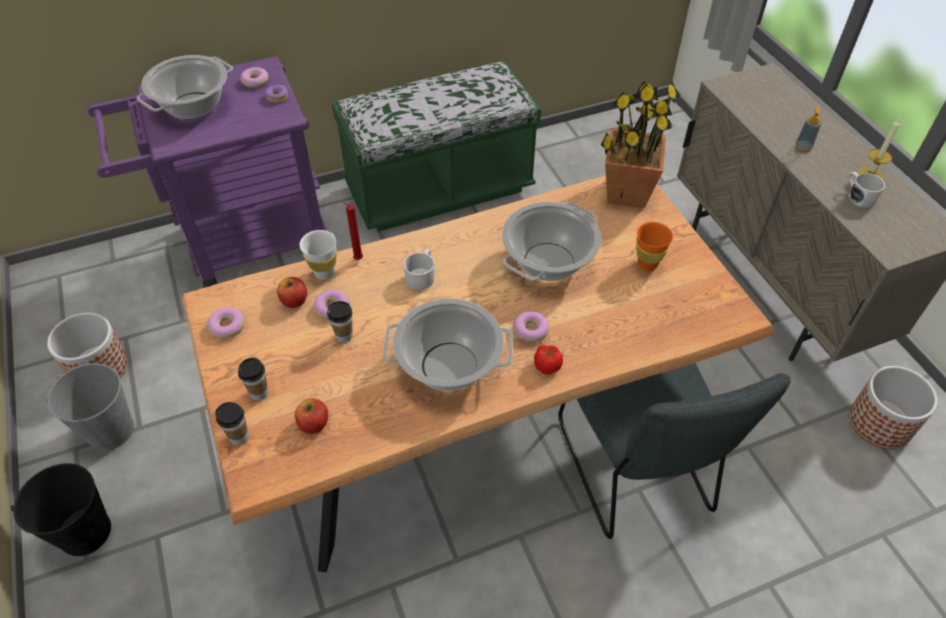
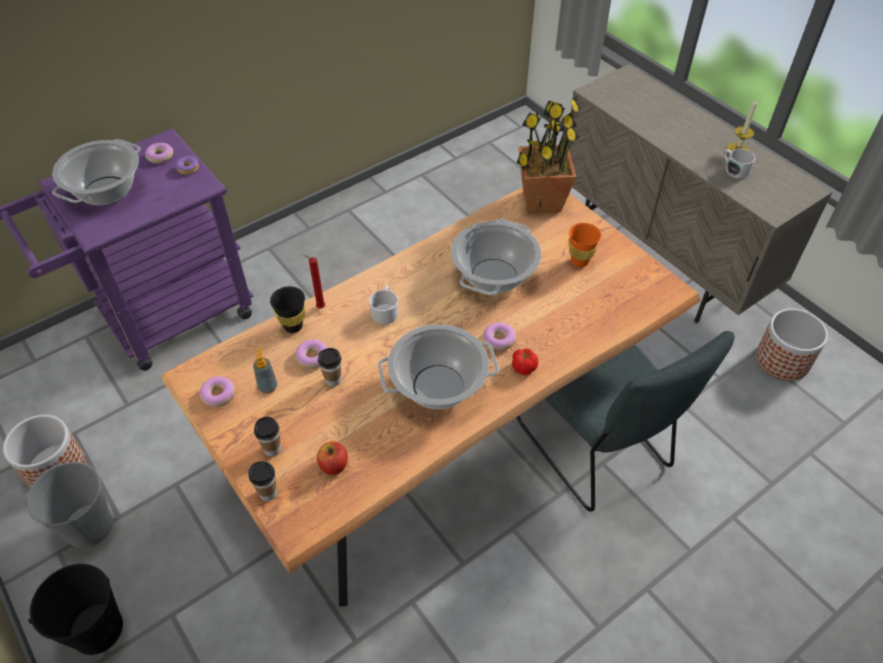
camera: 15 degrees left, 0 degrees up
apple [277,277,307,308] -> none
white cup [300,230,337,280] -> black cup [270,286,305,333]
green bench [331,61,541,232] -> none
soap dispenser [795,106,821,153] -> soap dispenser moved to [253,347,278,394]

